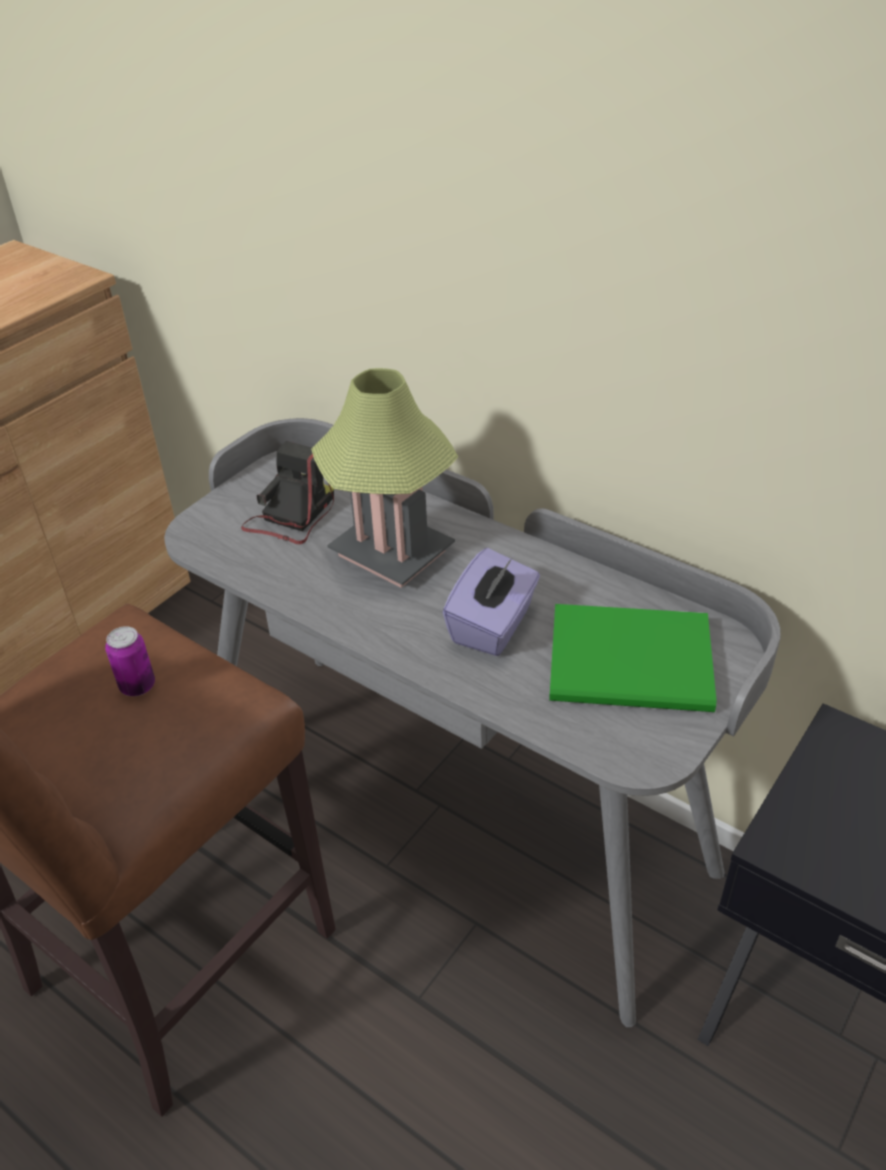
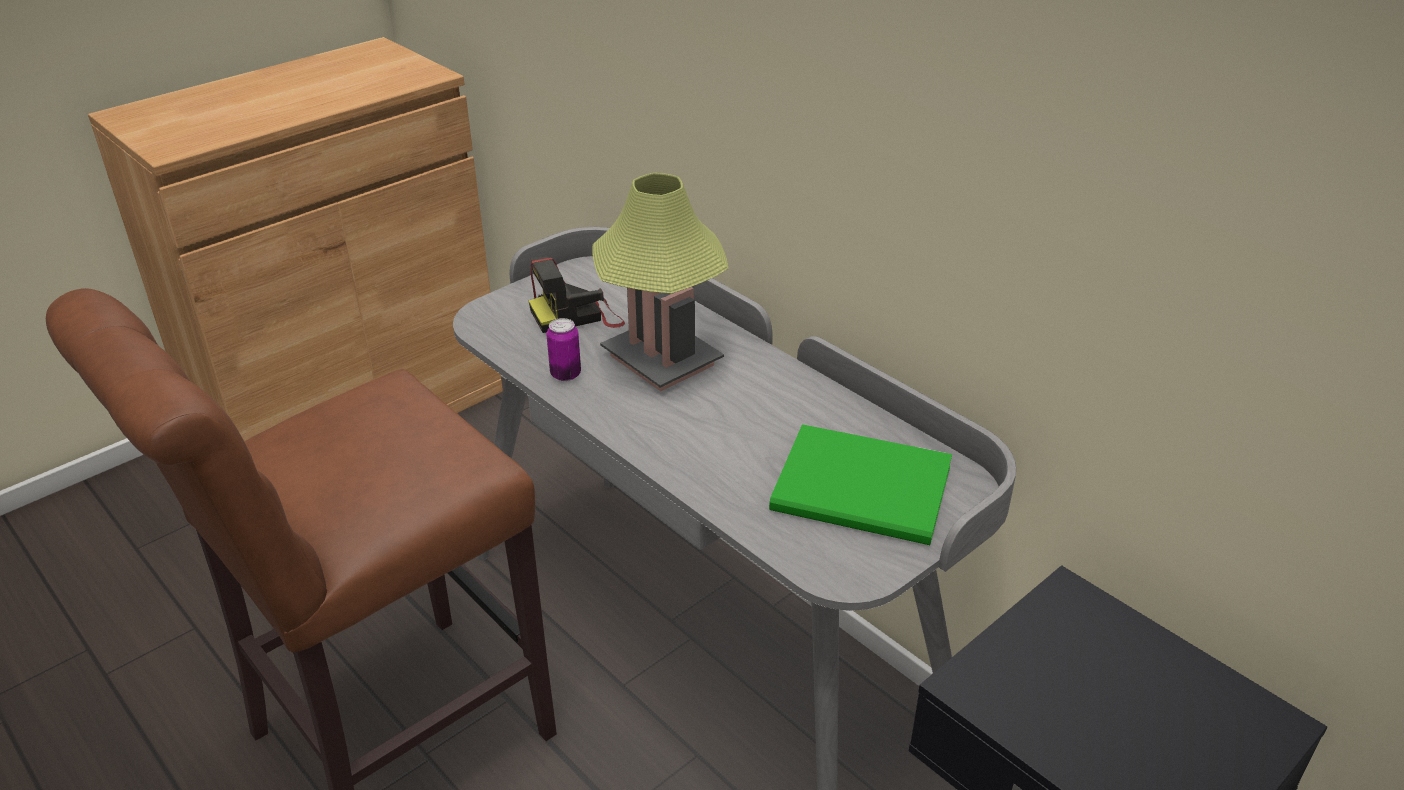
camera: 10 degrees right, 5 degrees down
can [105,626,155,696] -> can moved to [546,318,581,381]
camera [241,441,334,544] -> camera turned 150 degrees counterclockwise [528,256,625,333]
purple tissue box [443,548,540,656] -> none

